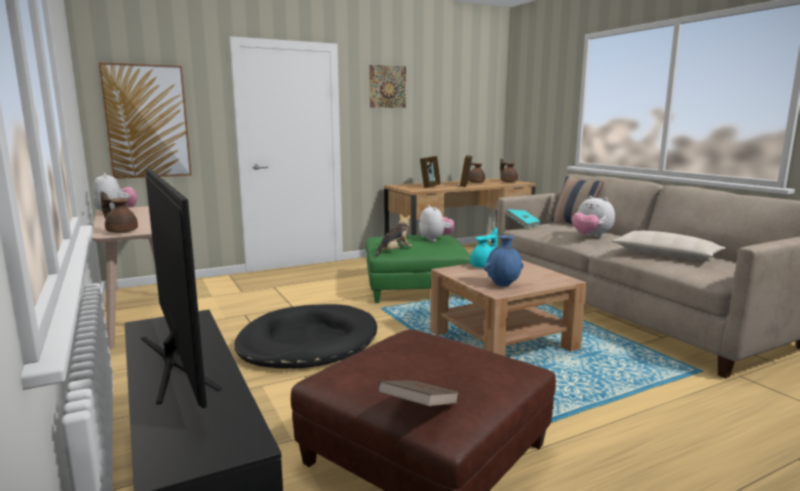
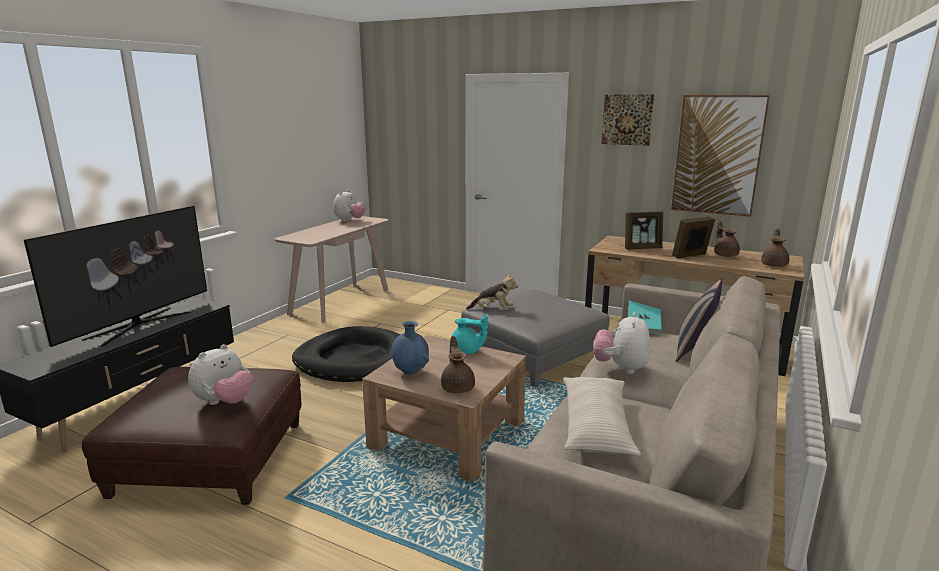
camera: 55 degrees right, 5 degrees up
picture [99,63,191,179] -> picture moved to [671,95,770,217]
brown teapot [100,191,138,233] -> brown teapot moved to [441,336,475,394]
green ottoman [366,235,471,303] -> grey ottoman [461,290,610,387]
brown book [378,380,459,407] -> none
plush toy [419,205,455,242] -> plush toy moved to [188,344,253,405]

